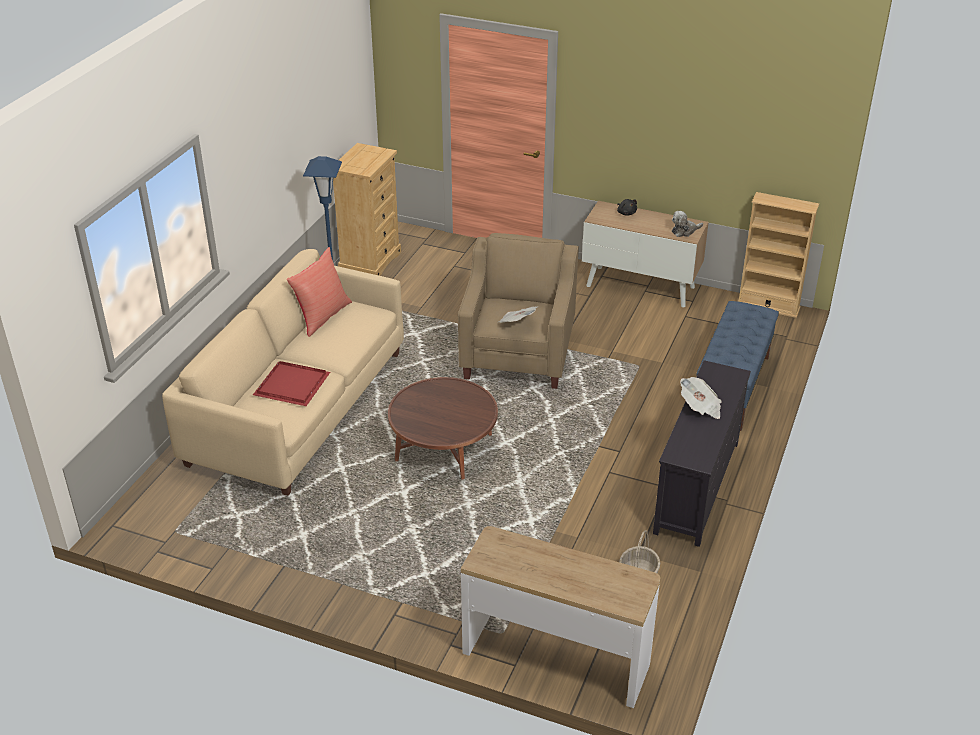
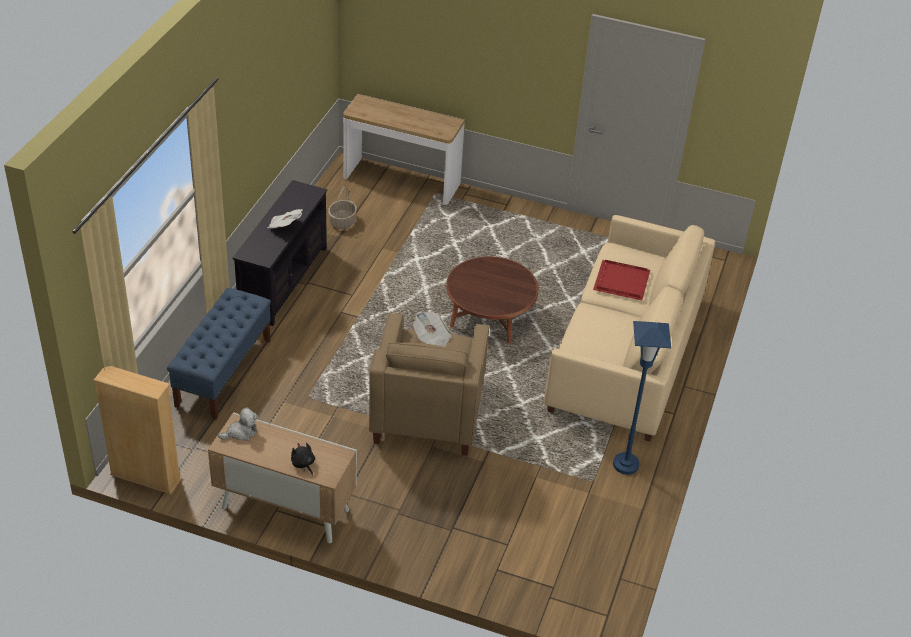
camera: 175 degrees right, 5 degrees up
red pillow [287,247,352,337] -> none
beige dresser [333,143,401,276] -> none

